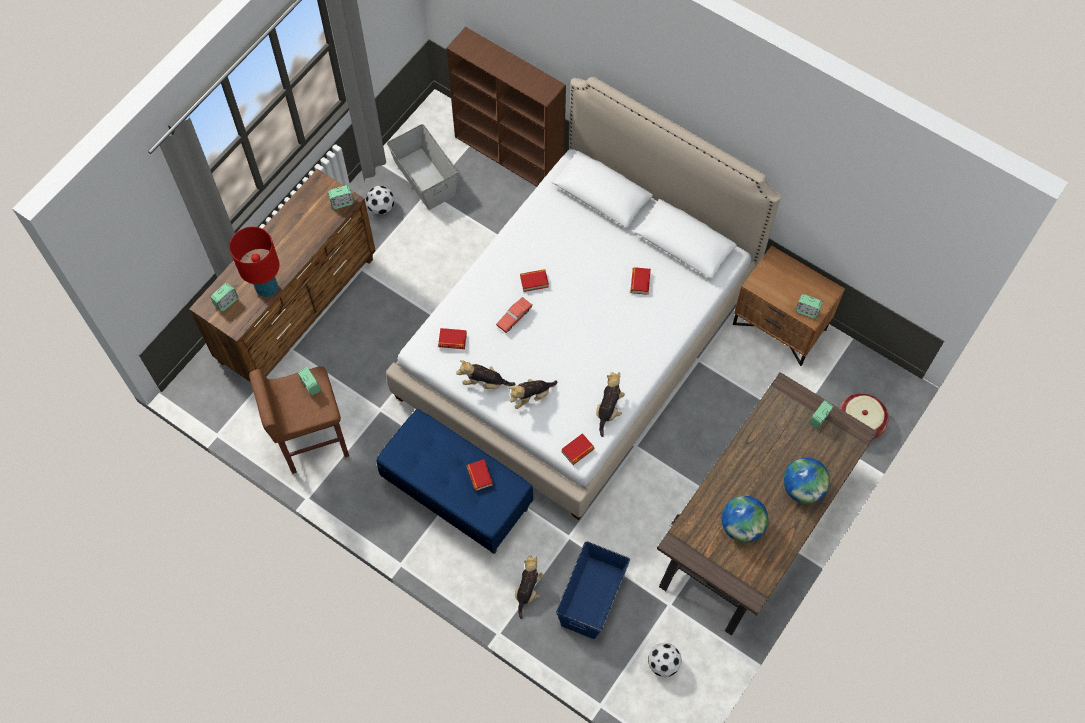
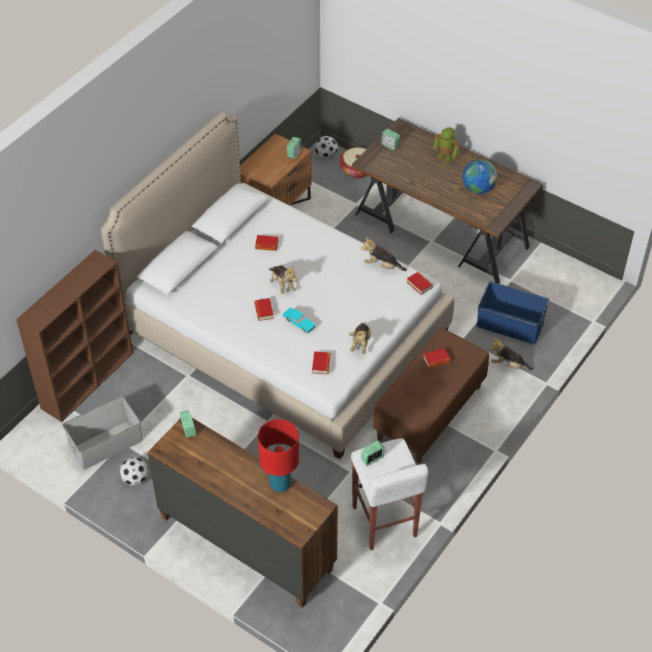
camera: 90 degrees left, 15 degrees down
alarm clock [211,283,238,312] -> none
brown stool [249,366,349,474] -> white stool [351,438,428,550]
blue bench [376,409,533,554] -> brown bench [373,328,489,463]
red toy car [496,297,532,333] -> turquoise toy car [283,307,316,333]
plush toy [509,379,557,409] -> plush toy moved to [269,266,297,294]
football [648,643,681,677] -> football moved to [315,136,338,159]
globe [783,458,830,504] -> toy robot [433,127,460,163]

